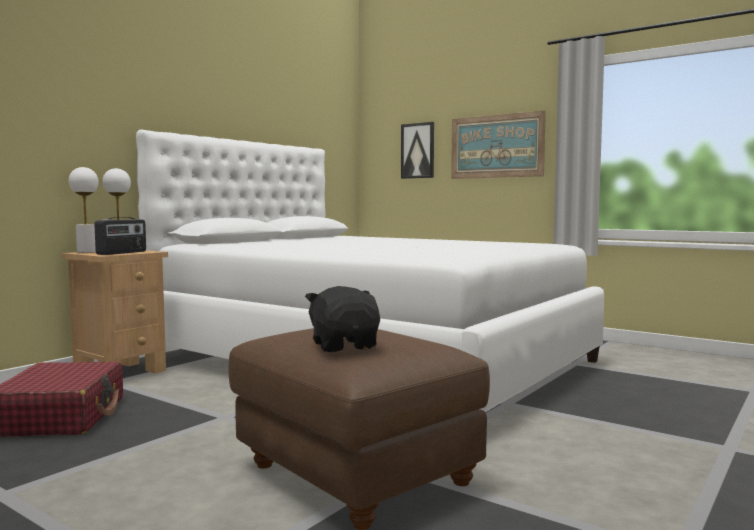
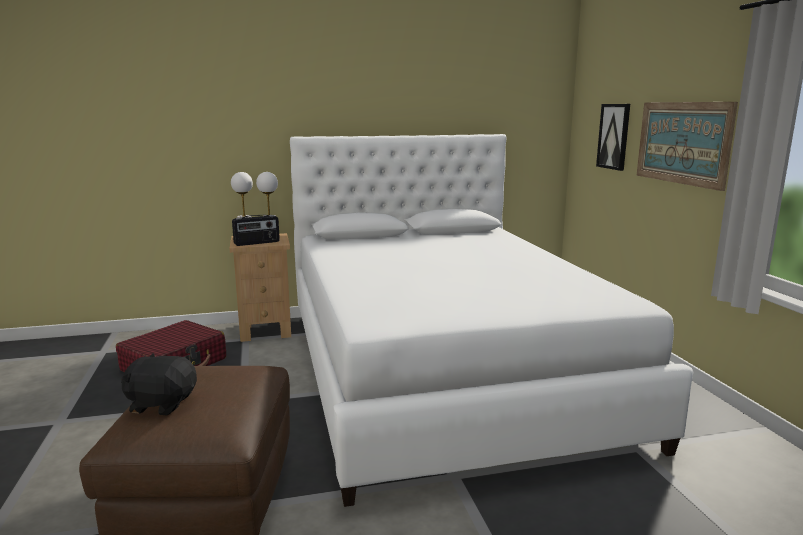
camera: 40 degrees right, 10 degrees up
black plush toy [305,286,380,352] -> black plush toy turned 105 degrees counterclockwise [121,353,197,416]

